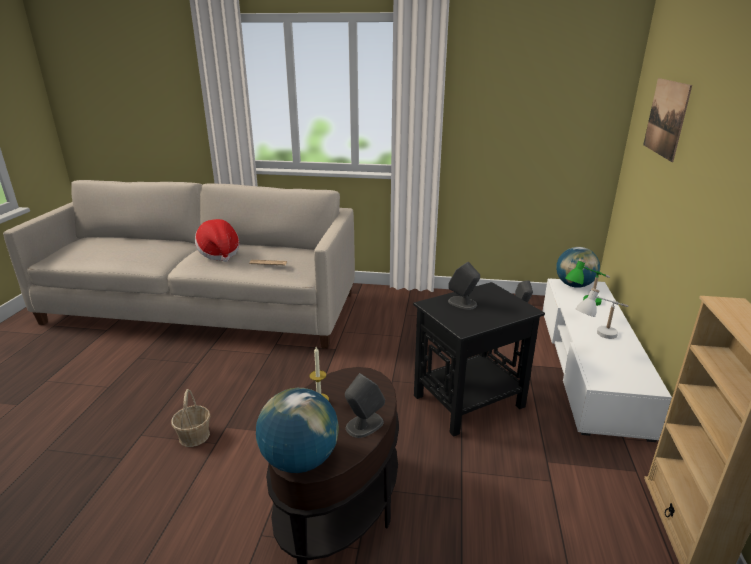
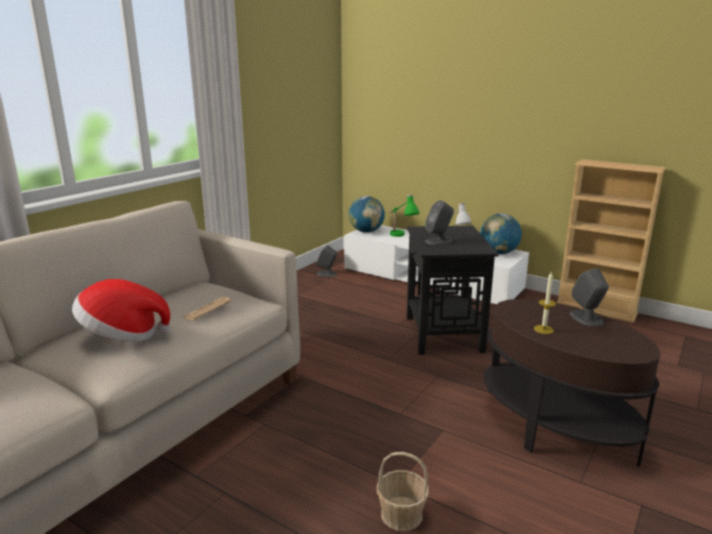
camera: 65 degrees left, 5 degrees down
globe [256,388,339,473] -> globe moved to [480,214,522,254]
picture [643,78,692,162] -> none

